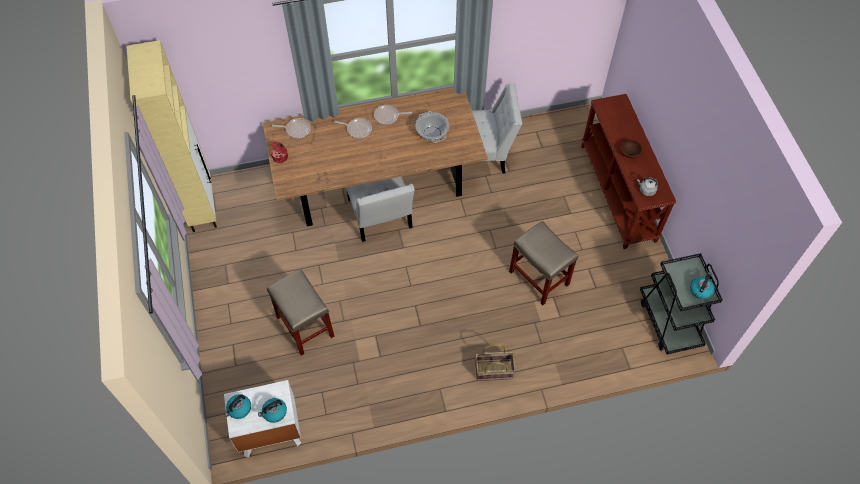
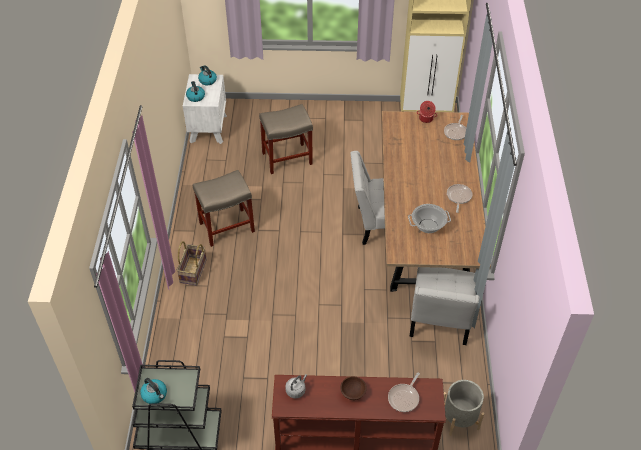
camera: 105 degrees right, 10 degrees down
frying pan [335,118,372,138] -> frying pan moved to [388,372,420,412]
beige stool [509,221,578,305] -> beige stool moved to [193,170,255,247]
none -> grey planter [444,380,484,436]

